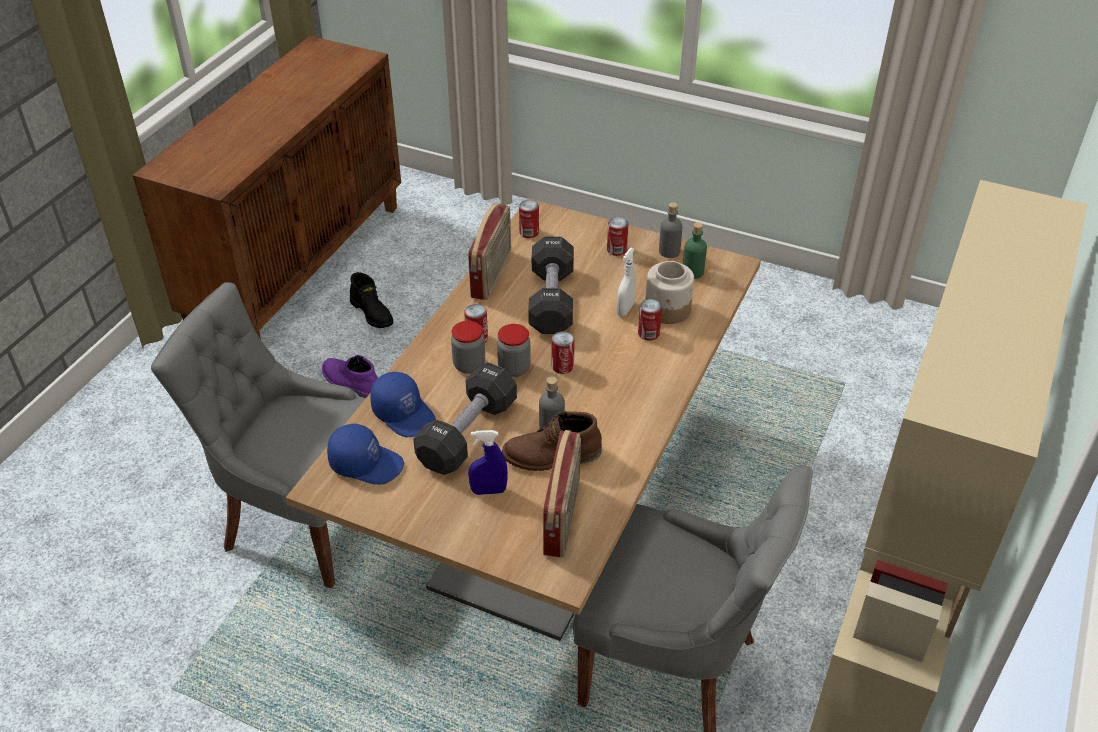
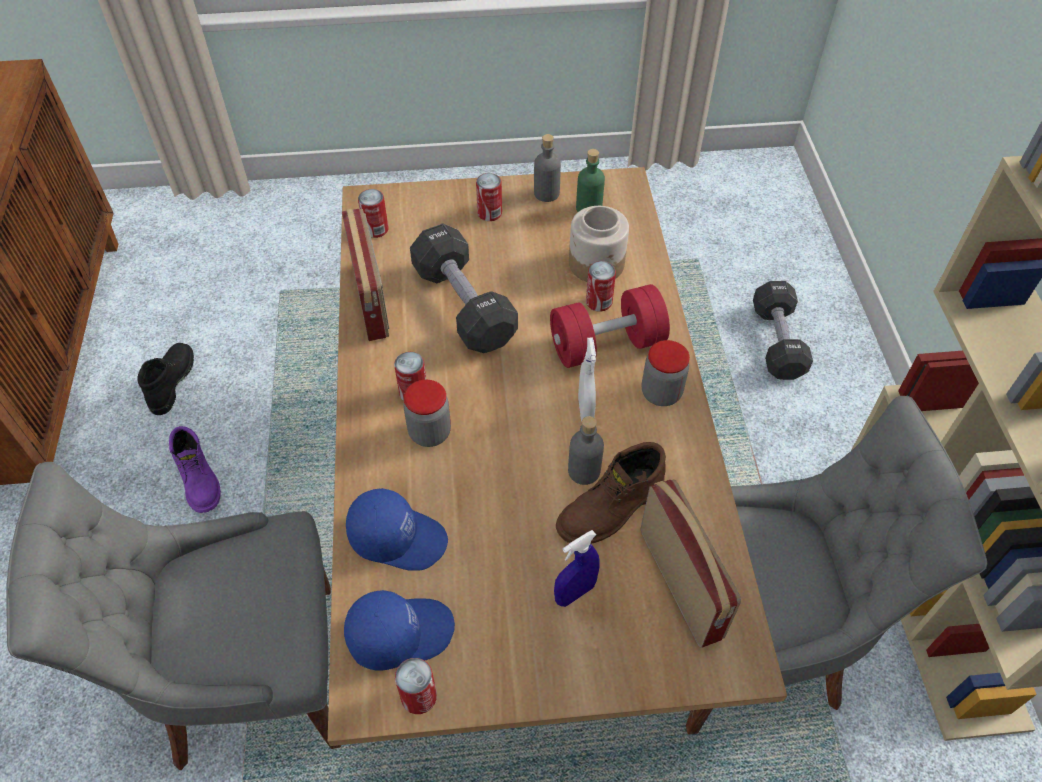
camera: 30 degrees left, 10 degrees up
purple boot [322,355,378,398] -> purple boot turned 120 degrees counterclockwise [169,426,221,513]
black boot [350,272,393,328] -> black boot turned 105 degrees counterclockwise [137,343,194,415]
black dumbbell [413,362,517,475] -> black dumbbell moved to [753,281,813,380]
jar [497,324,531,377] -> jar moved to [642,340,690,406]
can [552,331,575,374] -> can moved to [395,658,437,714]
white spray bottle [617,247,636,316] -> white spray bottle moved to [578,338,596,422]
none -> red dumbbell [550,284,670,368]

